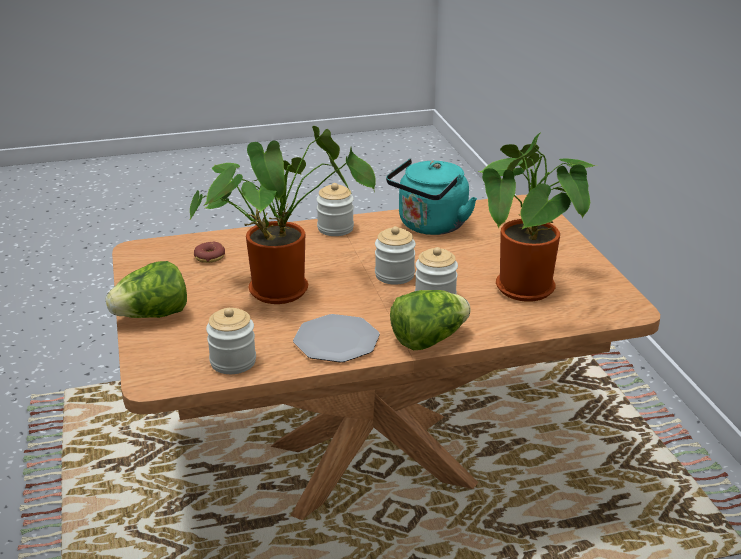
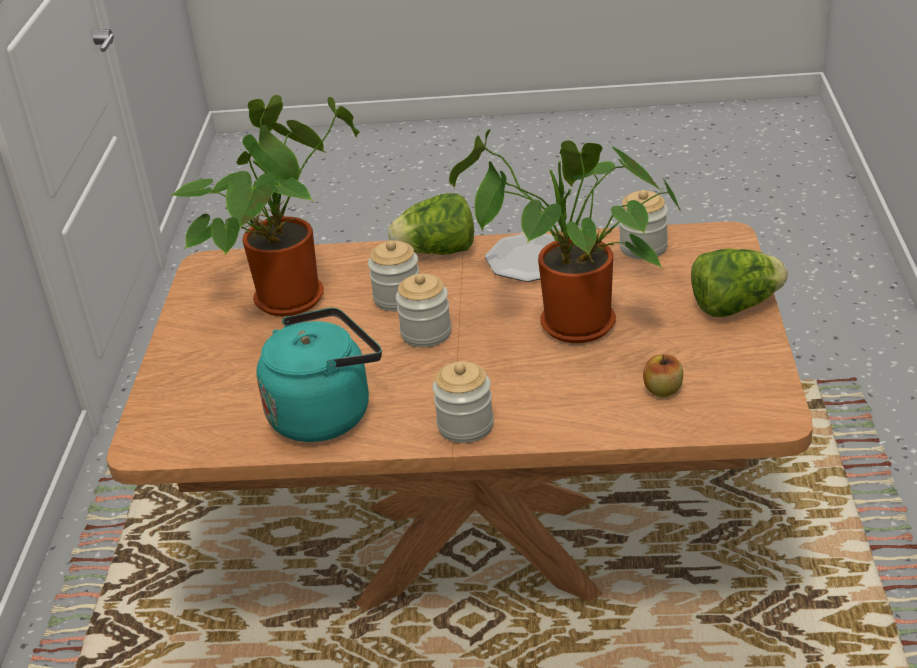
camera: 160 degrees left, 5 degrees up
donut [194,242,225,263] -> apple [643,354,683,397]

